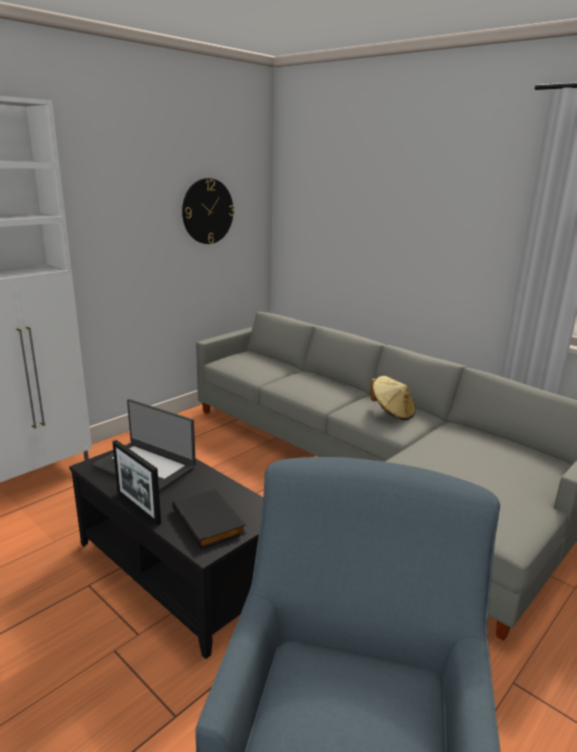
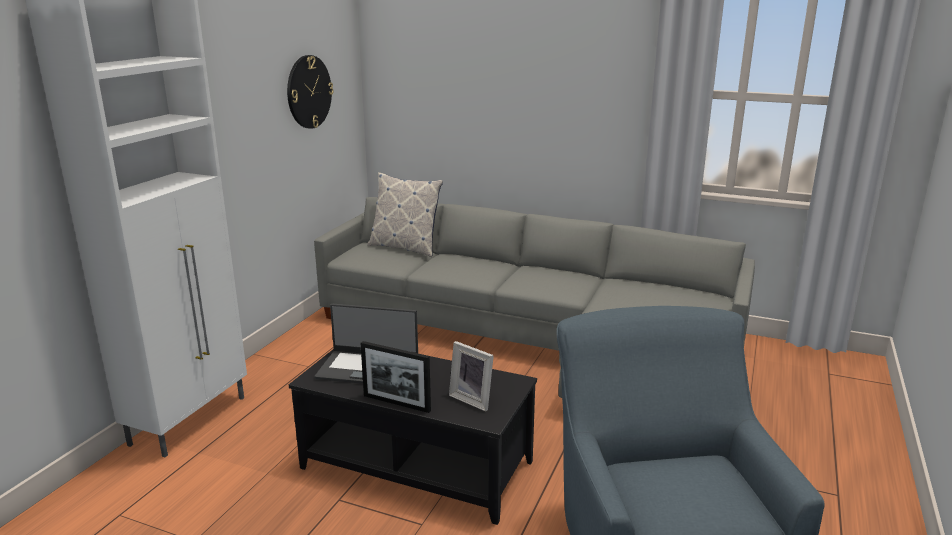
camera: 20 degrees left, 0 degrees up
black book [172,488,246,550] -> picture frame [449,341,494,411]
beige hat [370,376,415,420] -> none
none -> pillow [367,172,443,257]

